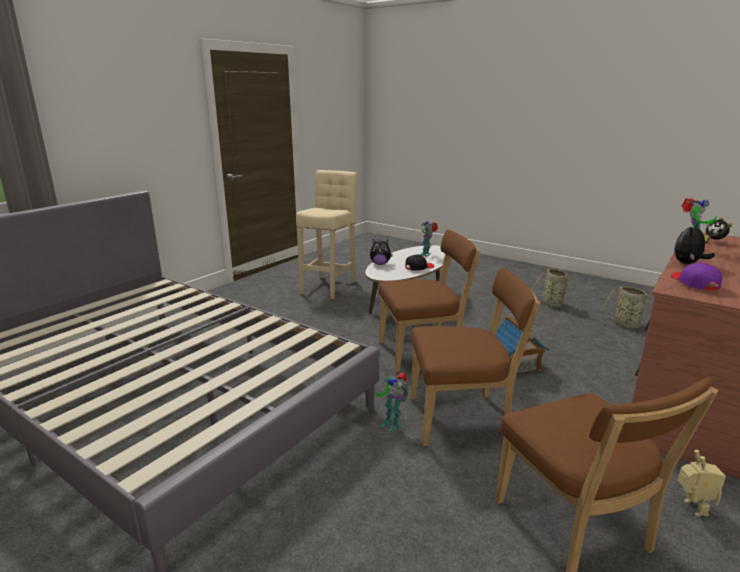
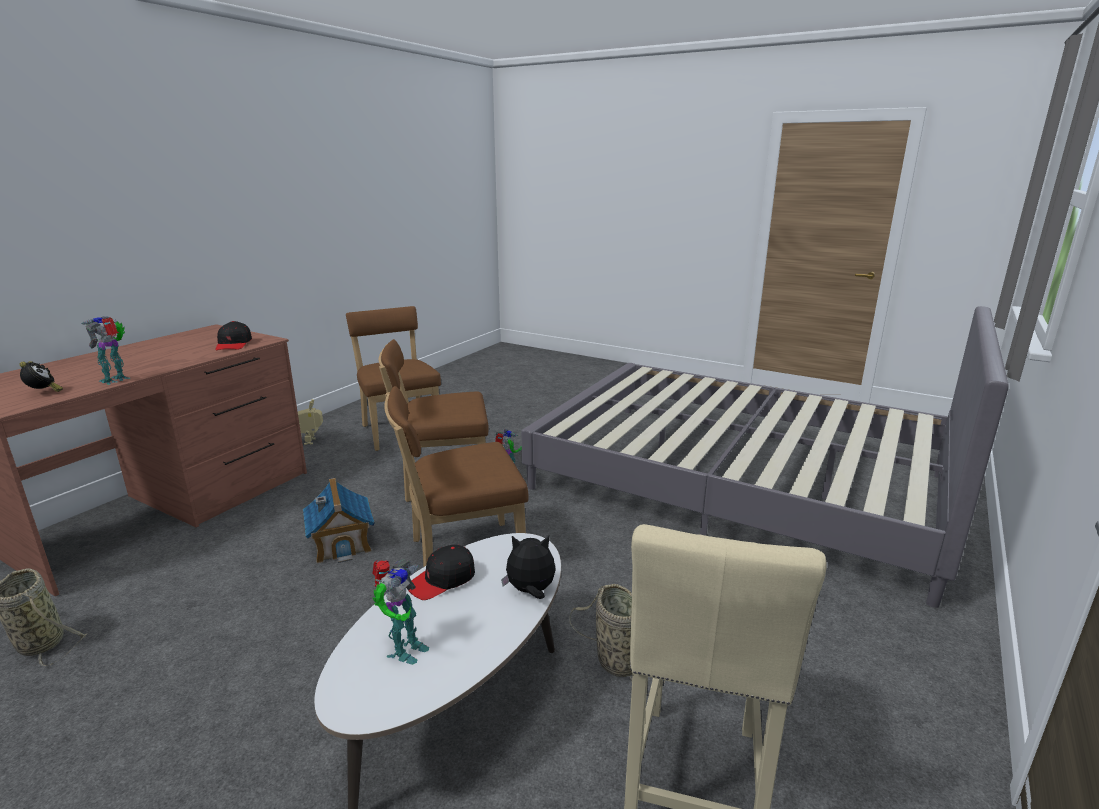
camera: 175 degrees right, 0 degrees up
basket [531,268,582,312] -> basket moved to [569,584,665,694]
purple cap [670,263,723,290] -> black cap [216,321,252,350]
plush toy [674,224,715,264] -> none

